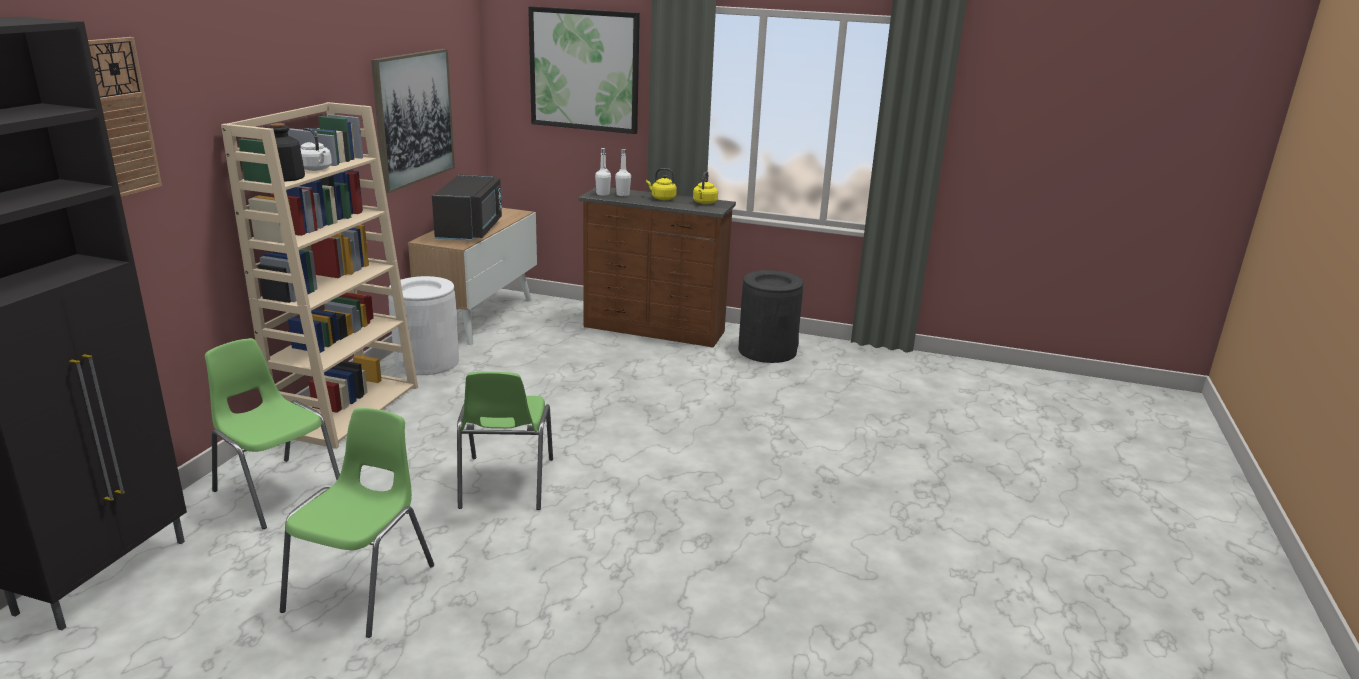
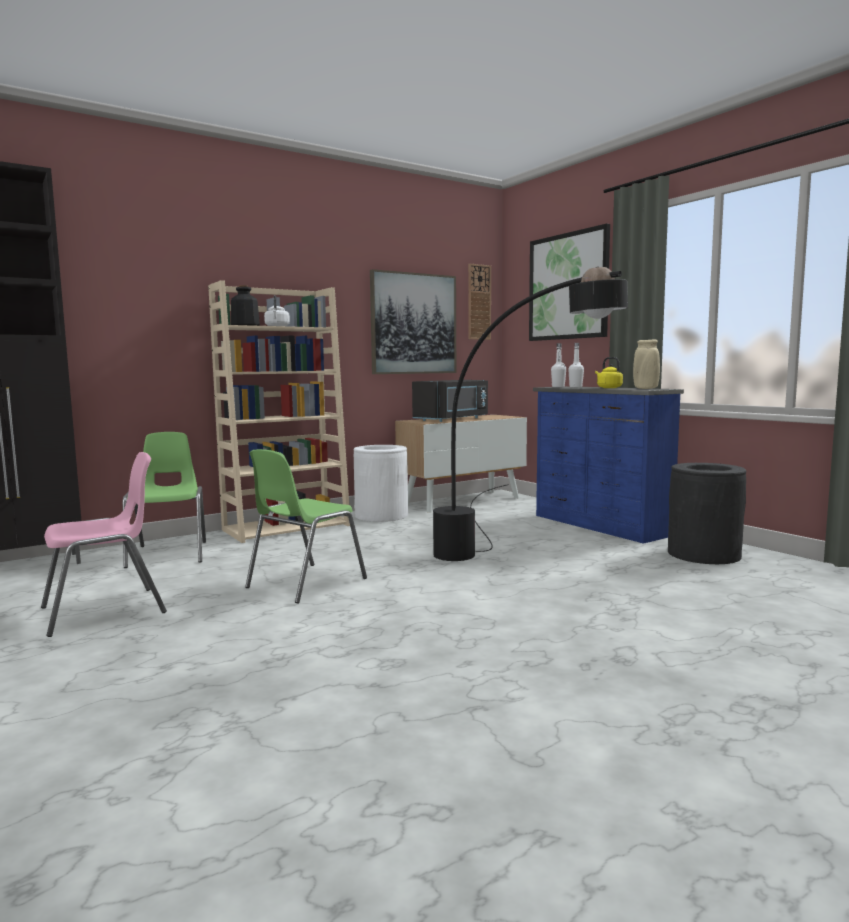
camera: 40 degrees right, 15 degrees down
wall clock [88,37,162,197] -> wall clock moved to [468,264,491,340]
green chair [280,408,434,638] -> pink chair [41,452,167,637]
brown dresser [578,187,736,347] -> blue dresser [533,386,684,544]
yellow kettle [693,171,718,204] -> beige vase [633,339,660,389]
none -> black floor lamp [433,267,628,561]

